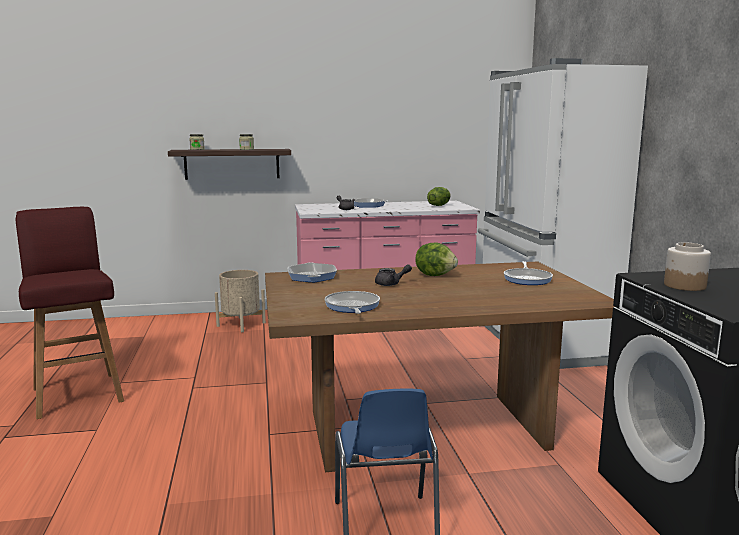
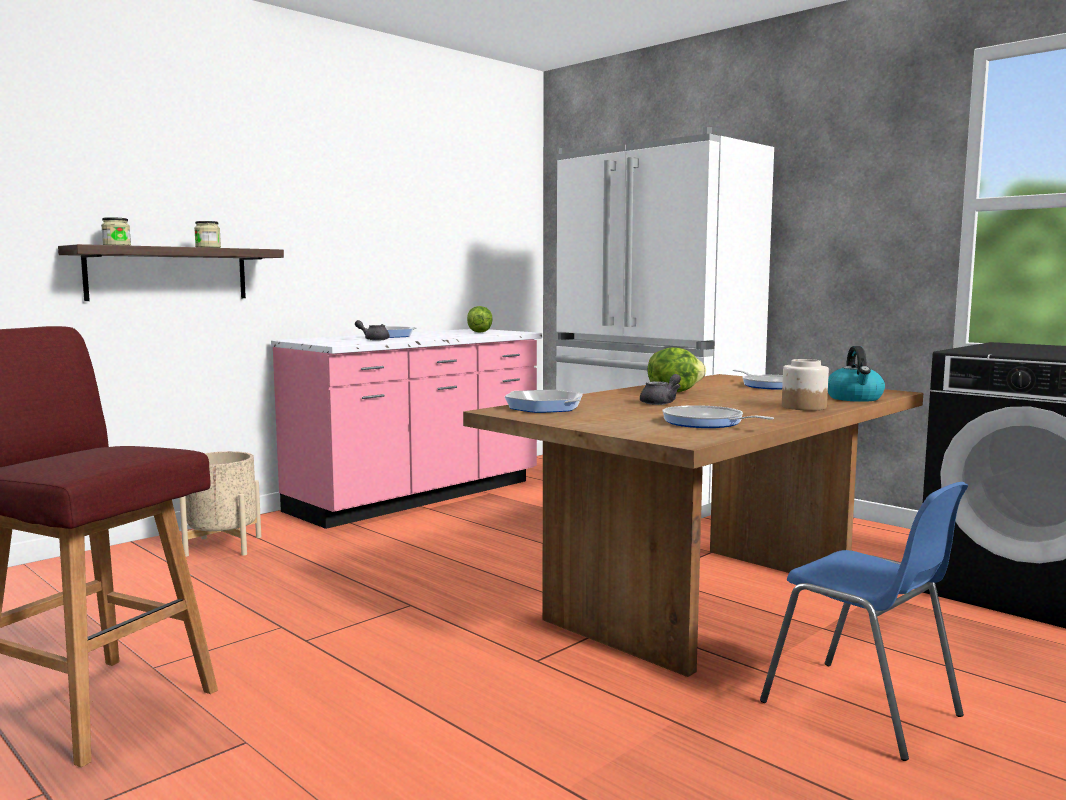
camera: 35 degrees left, 5 degrees down
jar [664,242,711,291] -> jar moved to [782,359,829,411]
none -> kettle [828,346,885,402]

